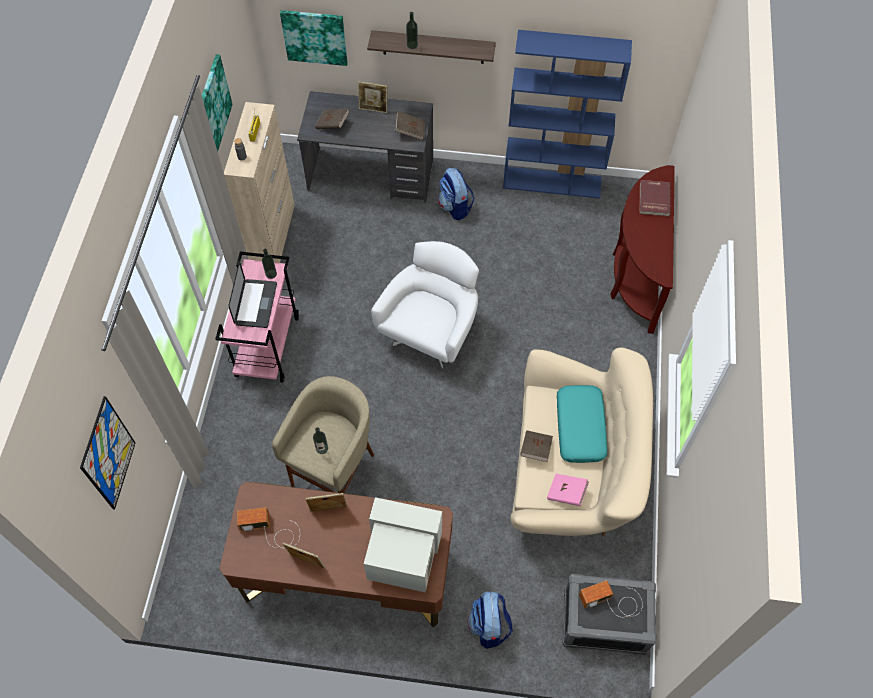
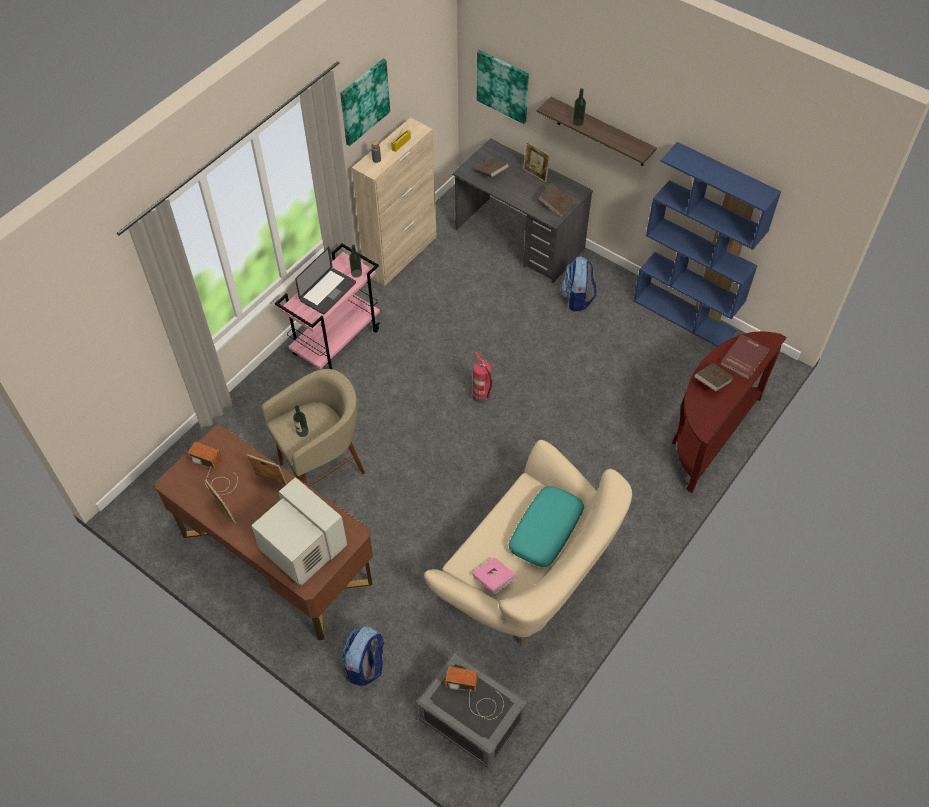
camera: 30 degrees right, 5 degrees down
picture [80,396,135,510] -> none
white armchair [371,241,479,368] -> fire extinguisher [472,351,492,404]
brown book [520,430,553,462] -> brown book moved to [694,363,734,392]

